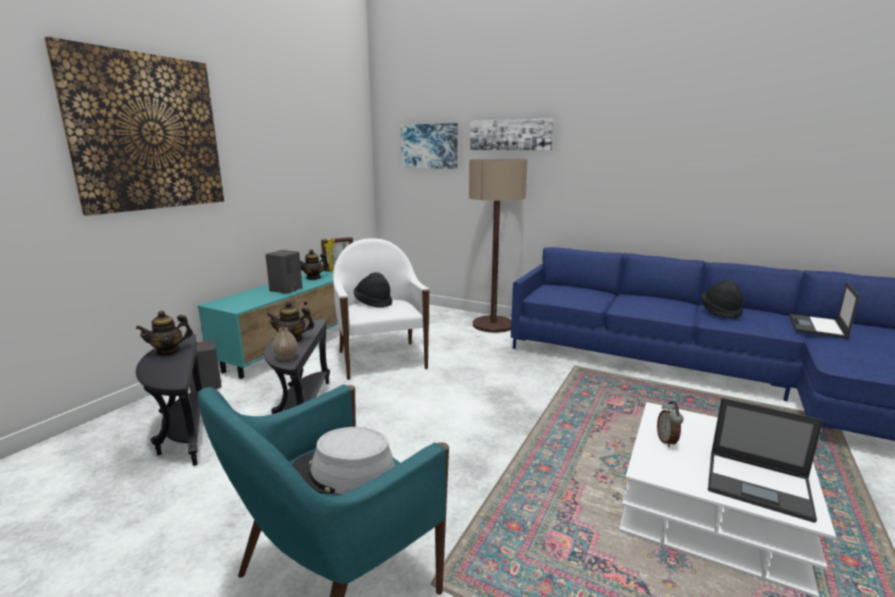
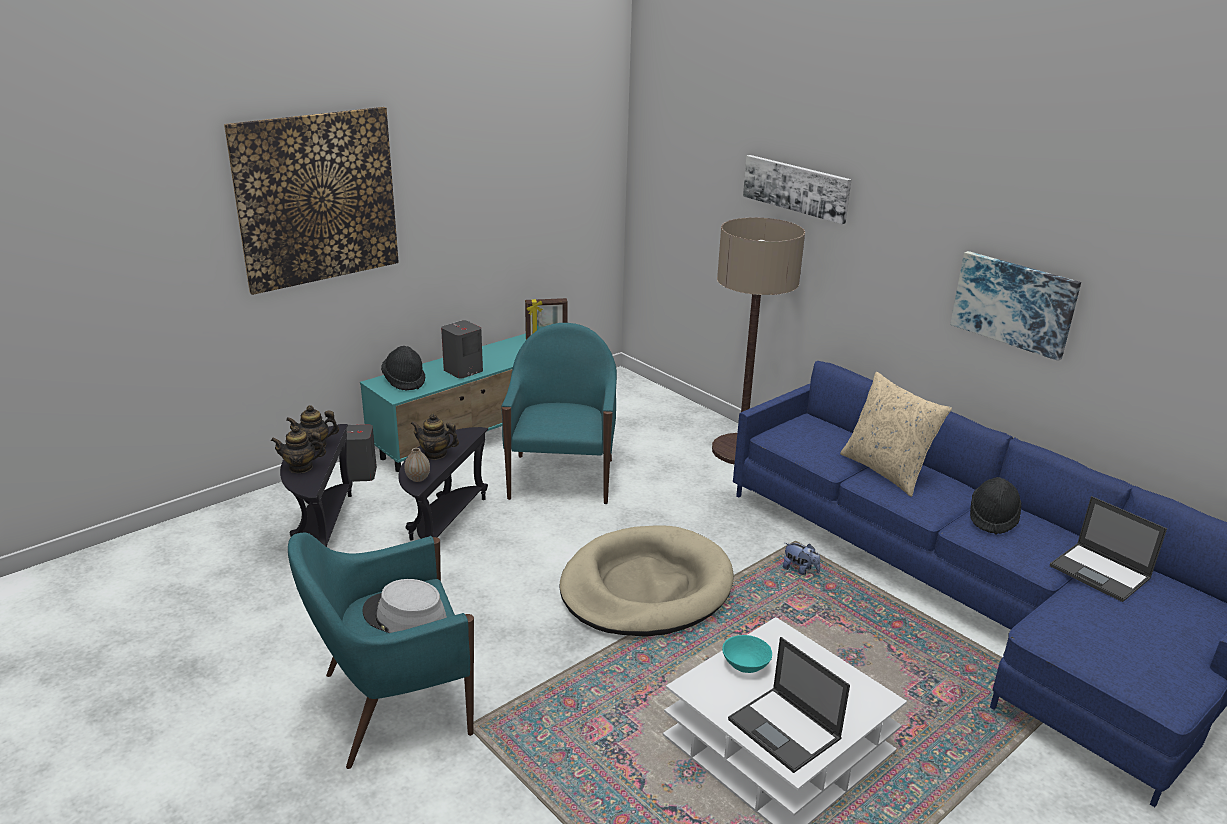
camera: 20 degrees right, 10 degrees up
teapot [300,250,329,280] -> teapot moved to [271,426,326,473]
white armchair [332,238,430,380] -> turquoise armchair [502,323,617,504]
black hat [354,272,392,308] -> black hat moved to [381,346,425,390]
picture [401,123,458,169] -> picture moved to [950,251,1081,361]
alarm clock [657,401,683,447] -> turquoise bowl [722,635,772,673]
laptop [789,282,860,339] -> laptop turned 90 degrees counterclockwise [1050,496,1167,602]
none -> beige dog bed [560,525,734,637]
none -> plush toy [783,543,820,575]
none -> beige pillow [840,372,952,497]

